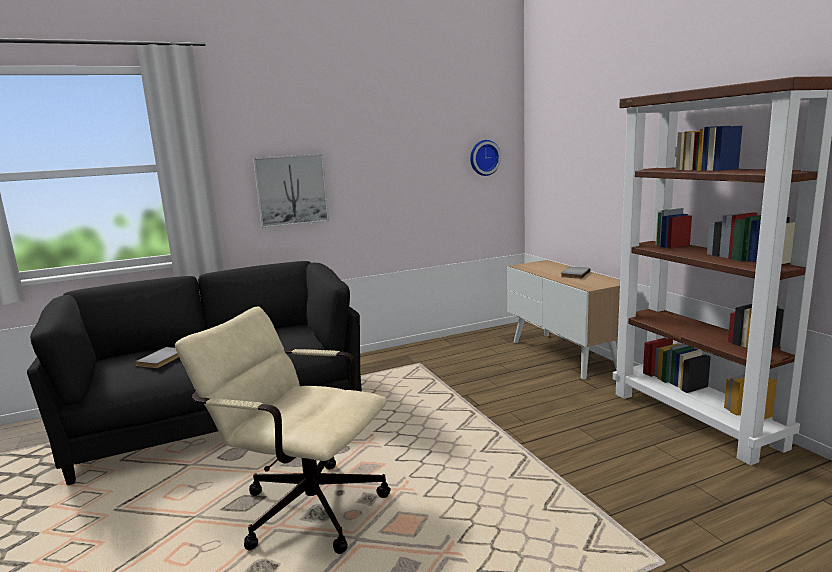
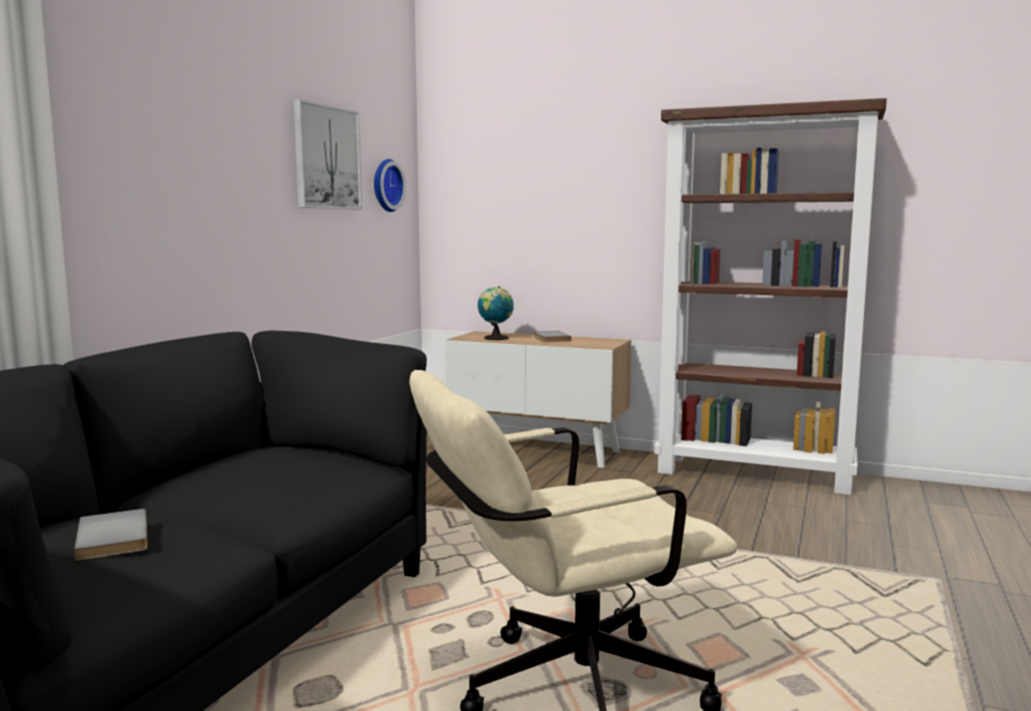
camera: 45 degrees left, 5 degrees down
picture [253,154,329,228] -> picture moved to [294,99,362,209]
none -> globe [478,286,514,340]

